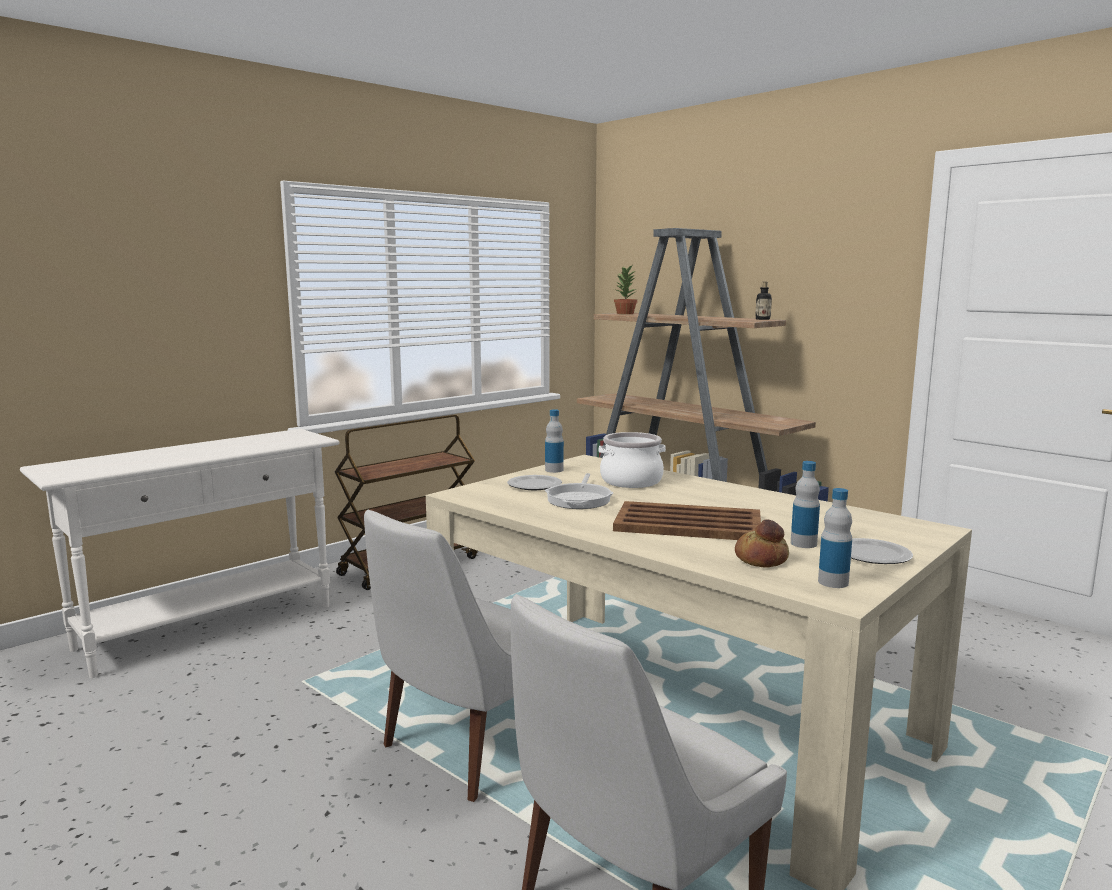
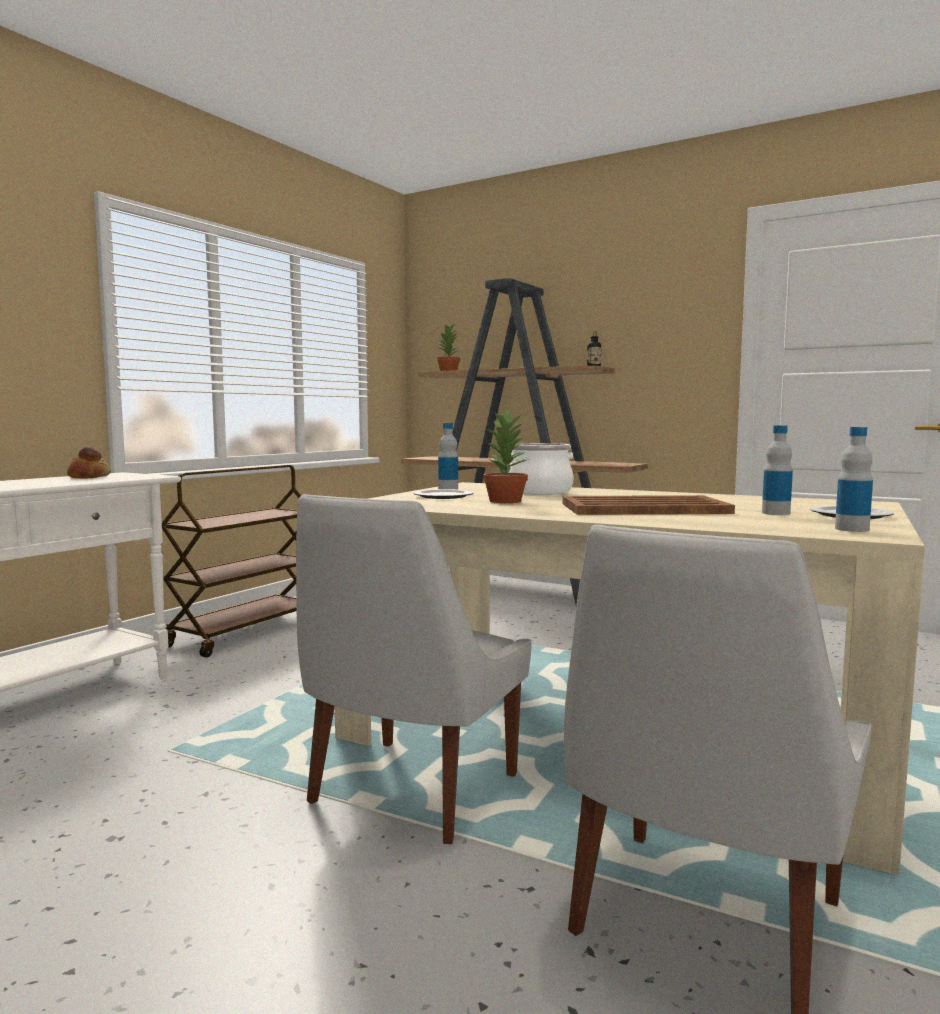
camera: 15 degrees left, 5 degrees down
frying pan [545,473,613,509] -> potted plant [483,409,529,503]
bread [735,519,789,568] -> bread moved to [67,446,111,479]

